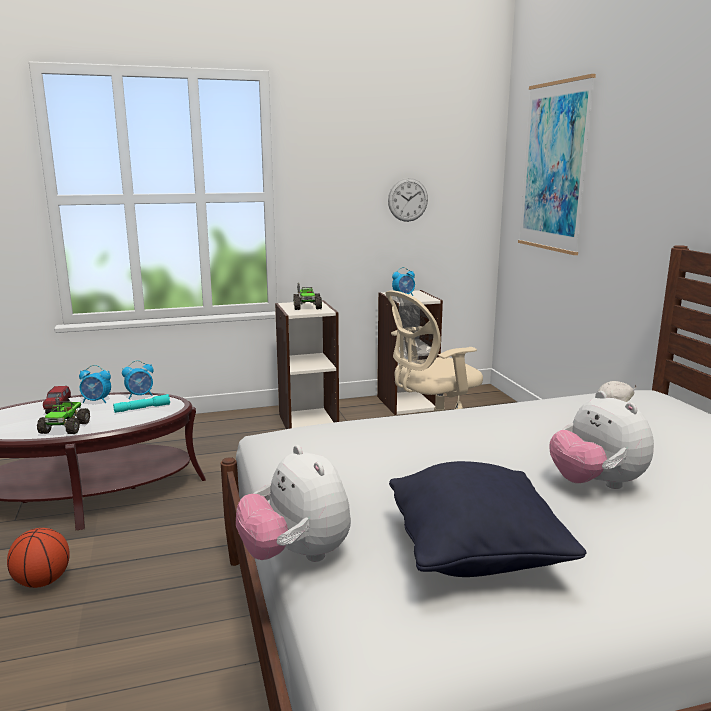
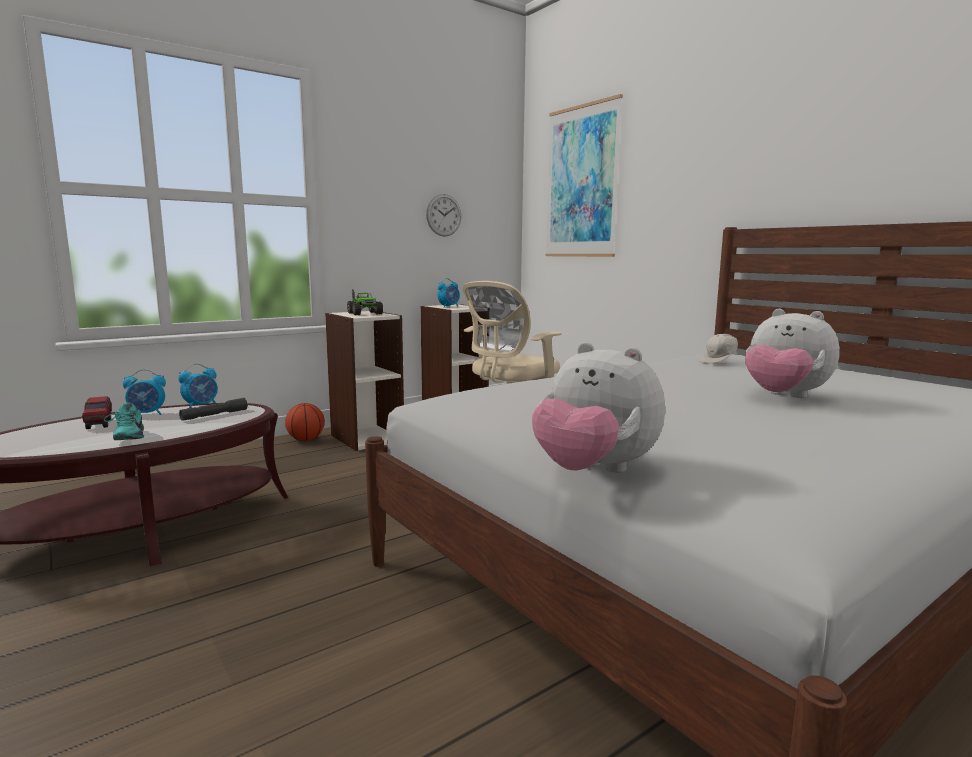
camera: 20 degrees left, 5 degrees down
basketball [7,528,70,588] -> basketball moved to [285,403,325,441]
toy truck [37,394,90,434] -> turquoise shoe [104,403,144,440]
turquoise flashlight [113,394,170,413] -> grey flashlight [179,398,248,421]
black pillow [389,461,586,577] -> none

